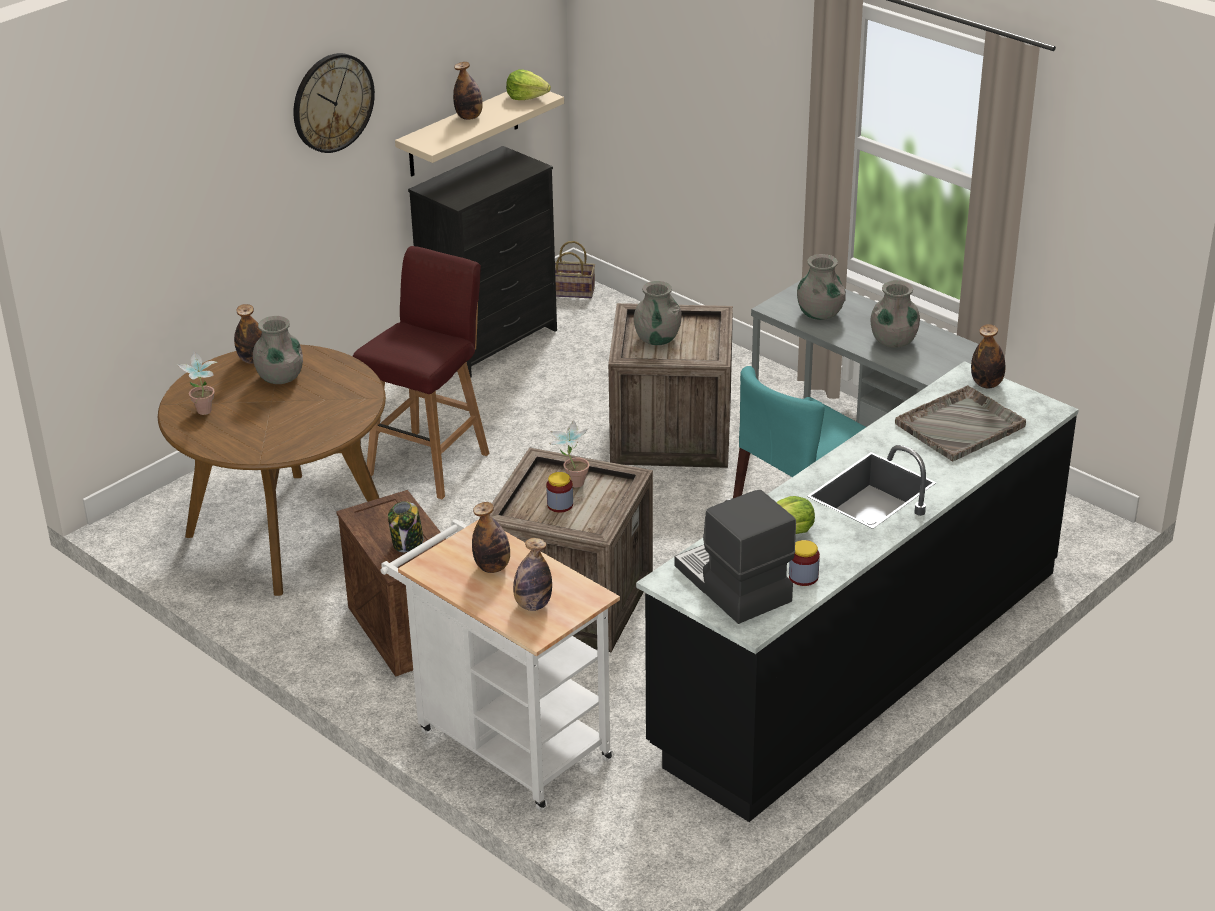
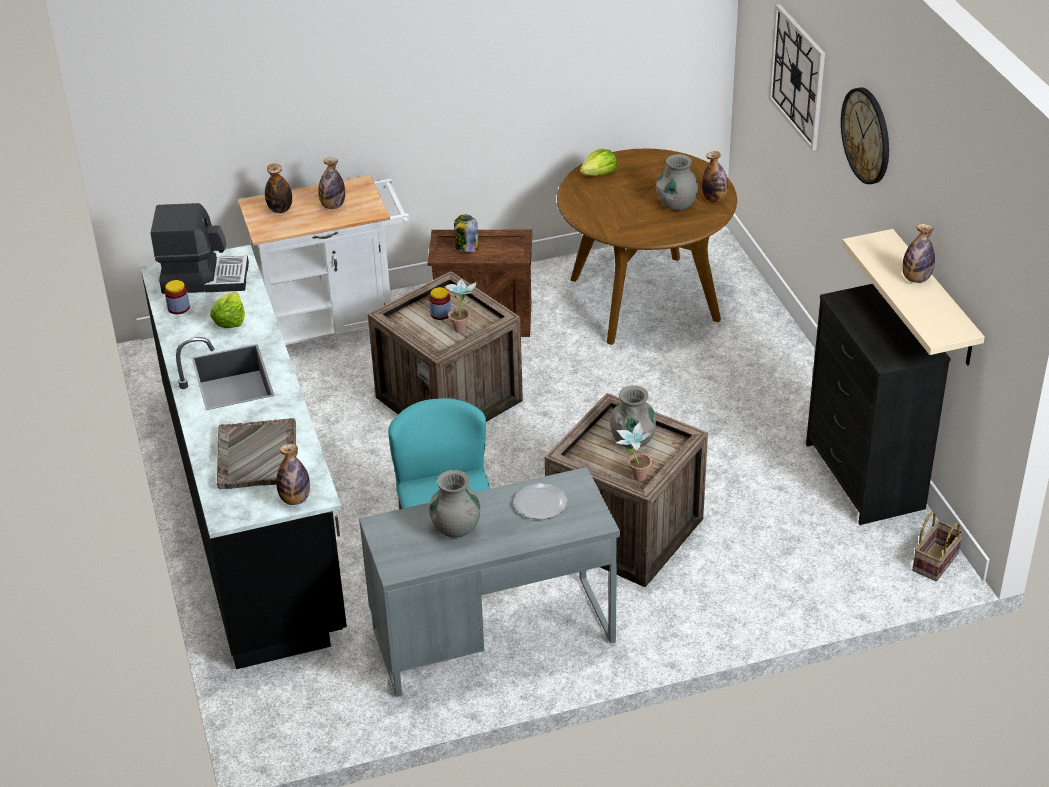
camera: 120 degrees right, 5 degrees up
potted plant [177,350,217,415] -> potted plant moved to [616,421,652,481]
red stool [353,246,489,499] -> none
lettuce [506,69,551,100] -> lettuce moved to [580,149,617,176]
grey vase [797,254,846,320] -> plate [514,483,567,520]
none -> wall clock [769,4,825,151]

